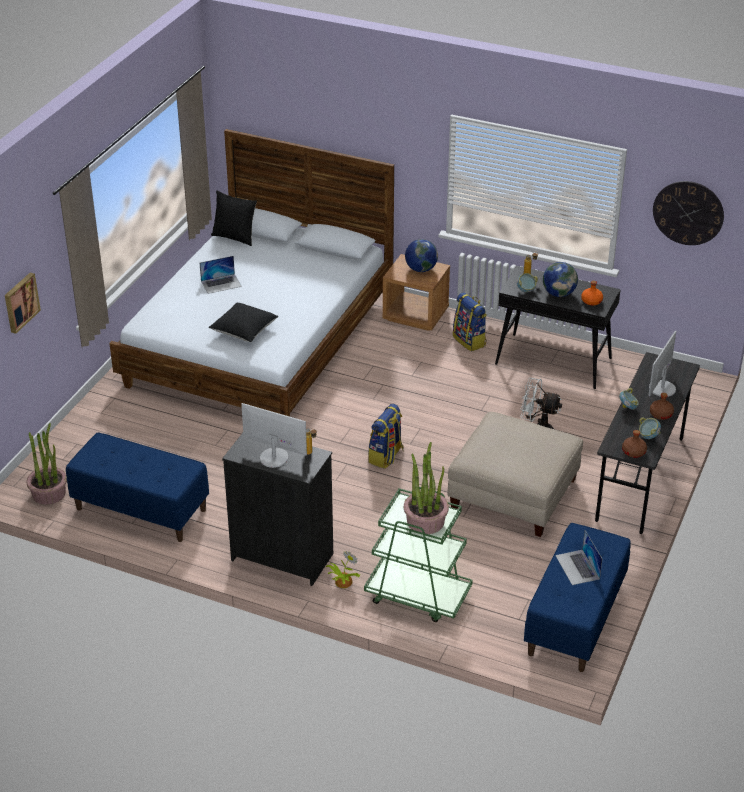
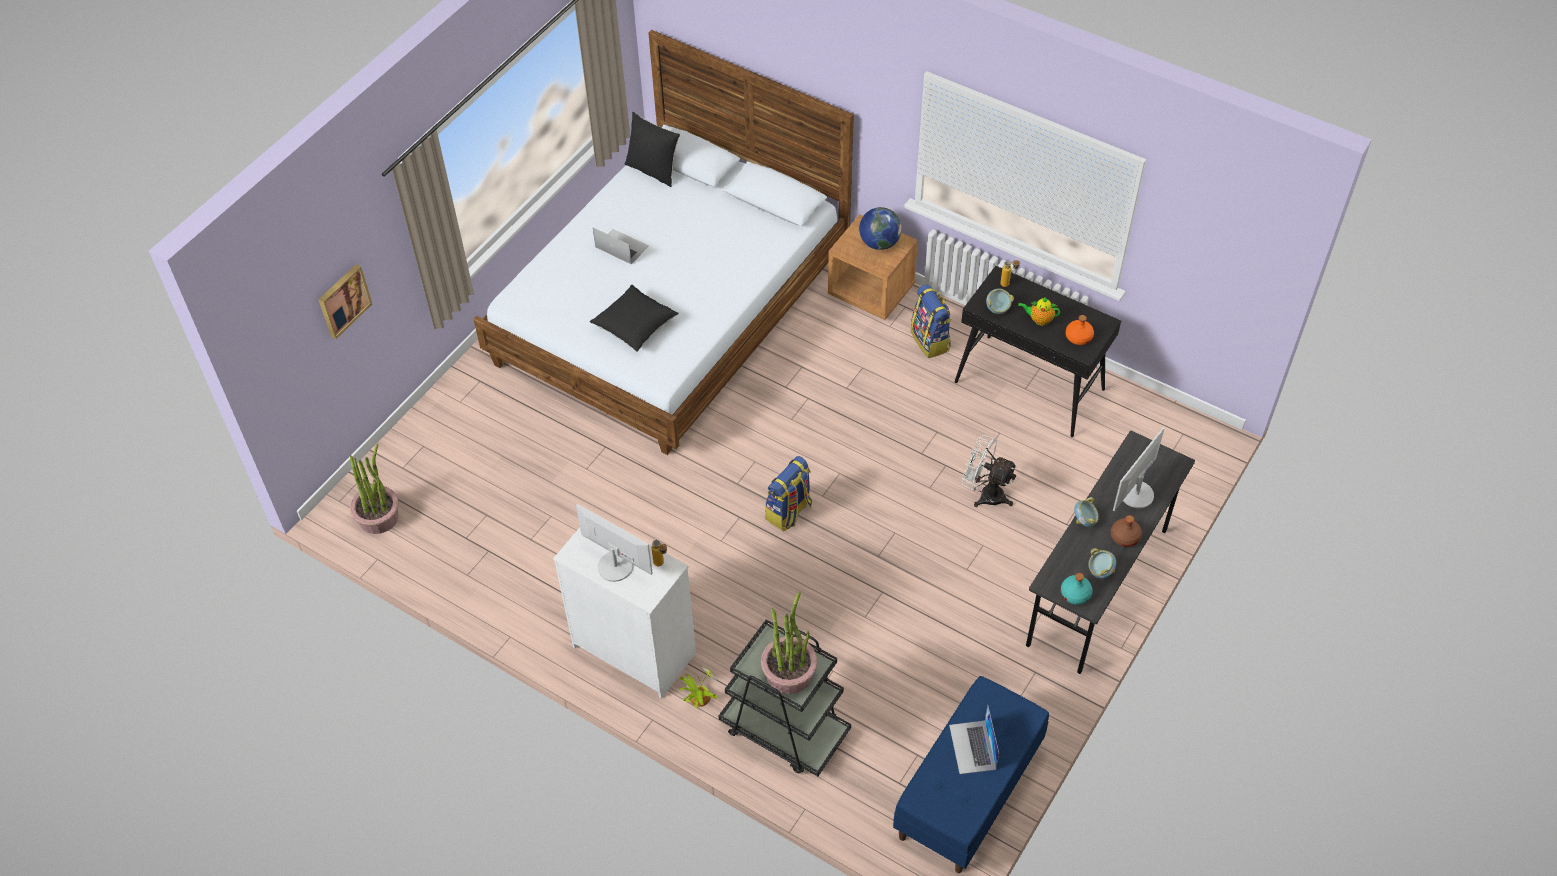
camera: 10 degrees right, 15 degrees up
blue bench [66,433,209,542] -> none
laptop [200,256,242,294] -> laptop turned 135 degrees counterclockwise [593,228,649,265]
black dresser [222,433,333,586] -> white dresser [553,528,696,698]
green cart [364,487,473,622] -> black cart [719,619,851,776]
beige ottoman [447,412,583,537] -> none
globe [543,262,578,297] -> teapot [1018,297,1060,325]
brown bottle [622,430,647,458] -> turquoise bottle [1061,573,1093,605]
wall clock [653,181,724,245] -> none

